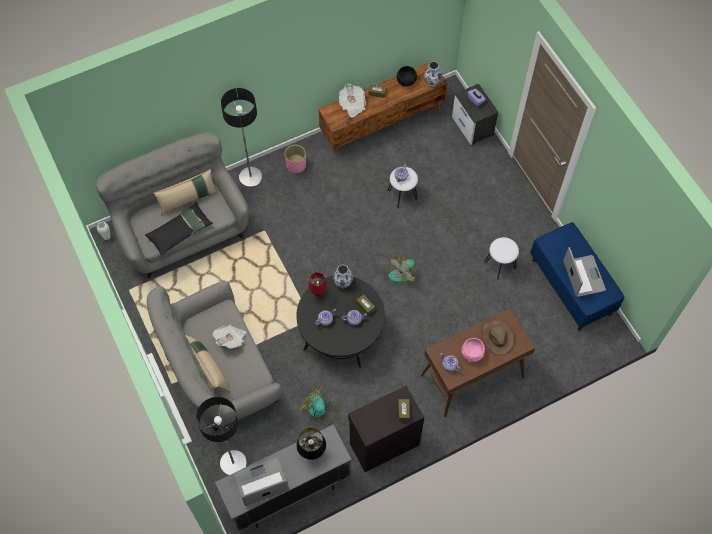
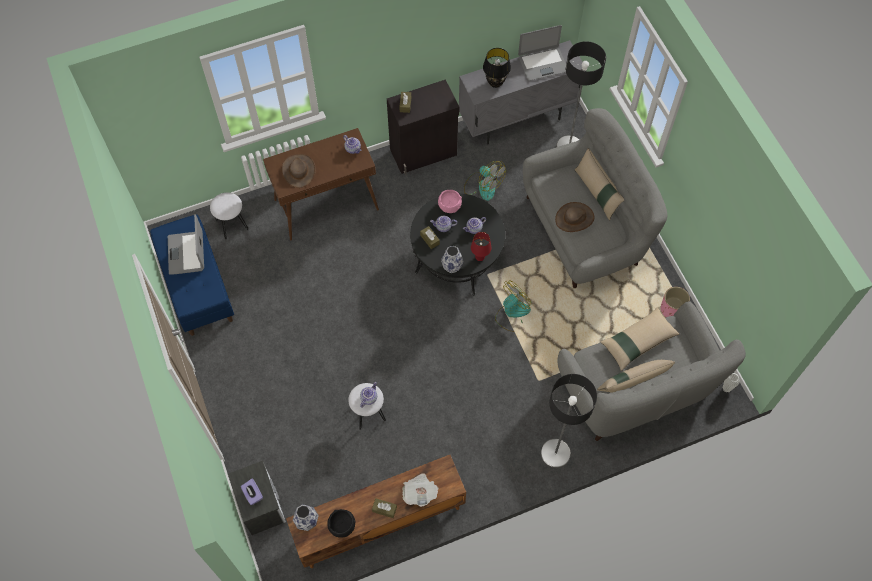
camera: 175 degrees left, 0 degrees up
black pillow [145,202,213,256] -> beige pillow [600,307,680,371]
newspaper [213,324,246,349] -> brown hat [555,202,594,232]
pink planter [285,145,306,173] -> pink planter moved to [661,287,690,317]
fan [389,255,419,283] -> fan moved to [495,280,532,332]
pink bowl [461,338,485,362] -> pink bowl moved to [438,190,462,213]
white stool [484,237,519,280] -> white stool moved to [210,192,249,239]

